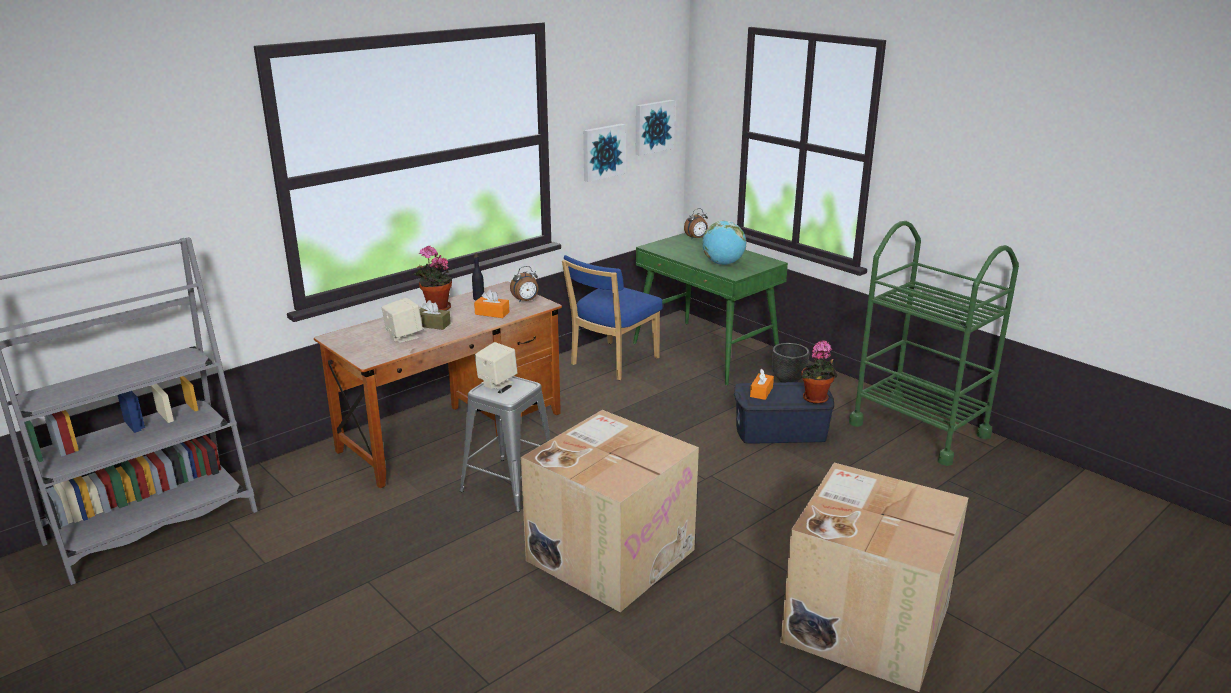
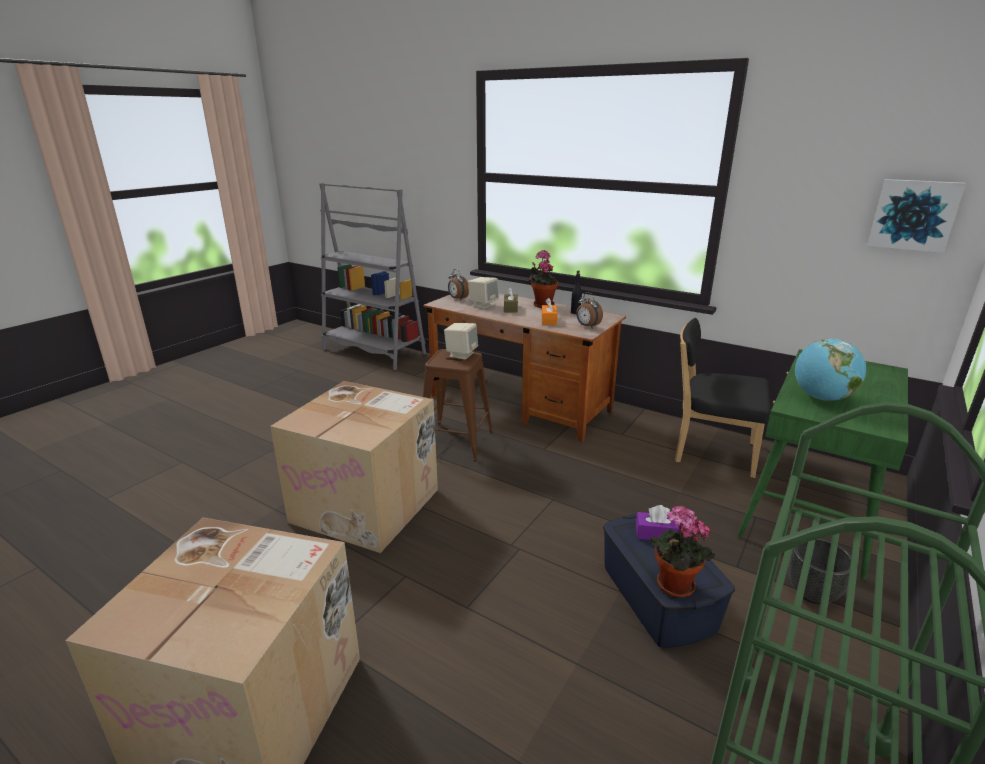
camera: 75 degrees right, 0 degrees up
grey stool [460,376,551,512] -> brown stool [423,349,493,461]
blue chair [562,255,663,380] -> black chair [675,318,771,478]
picture [583,124,625,182] -> none
alarm clock [684,208,708,240] -> alarm clock moved to [448,269,469,300]
orange tissue box [750,369,774,400] -> purple tissue box [636,505,680,540]

